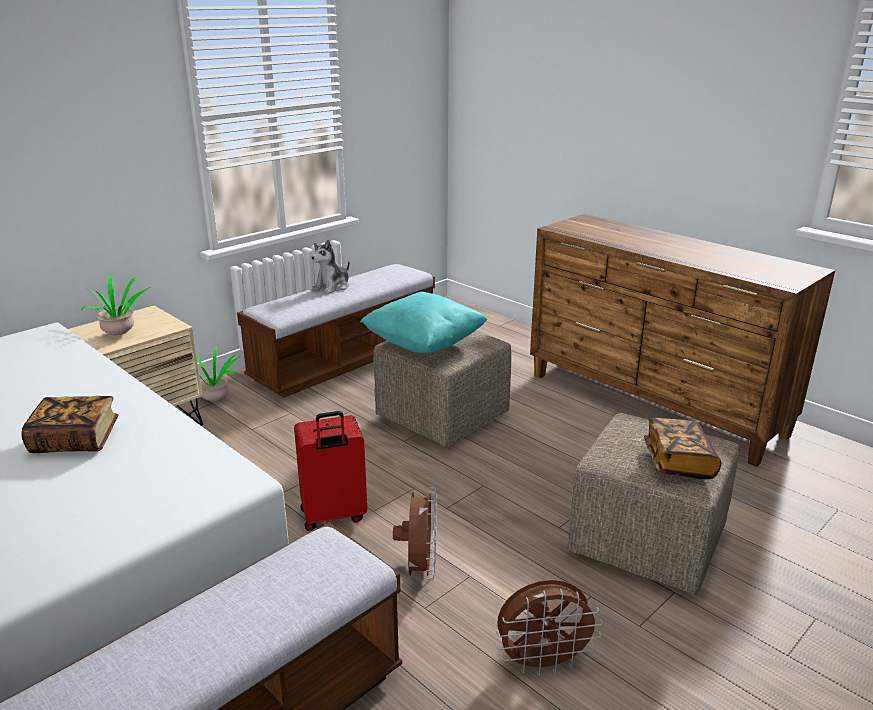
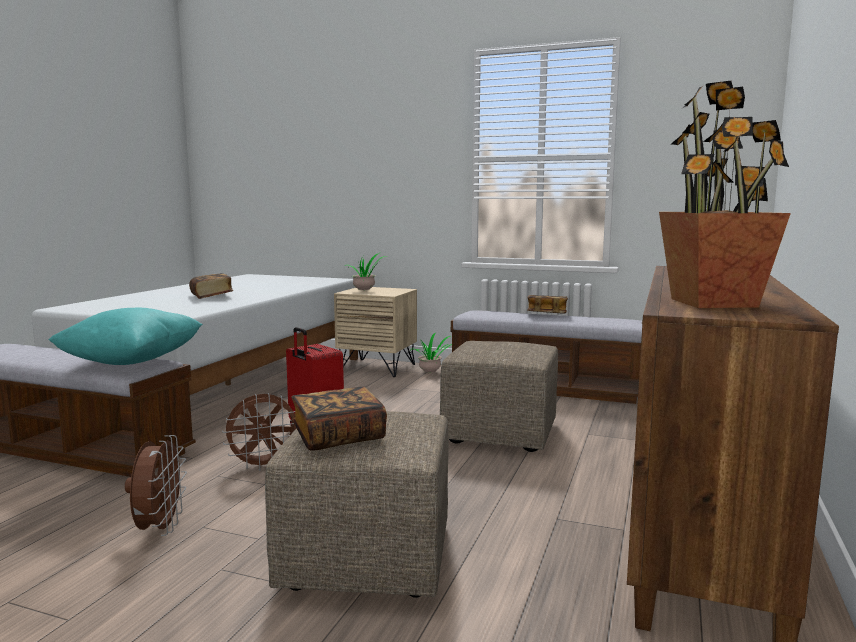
camera: 65 degrees right, 15 degrees down
plush toy [311,240,350,294] -> book [527,295,568,314]
turquoise pillow [360,292,487,353] -> turquoise pillow moved to [49,308,203,365]
brown fan [495,580,603,676] -> brown fan turned 150 degrees counterclockwise [125,435,187,536]
none -> potted plant [659,81,791,308]

